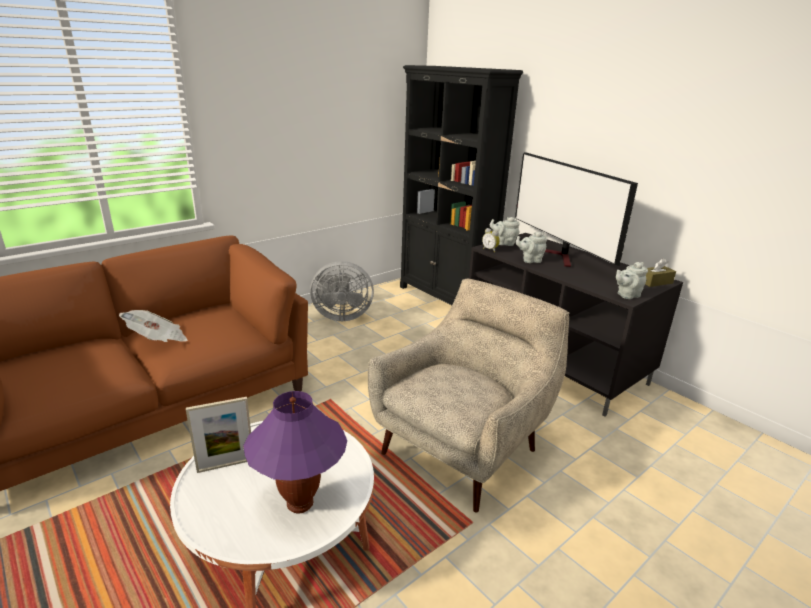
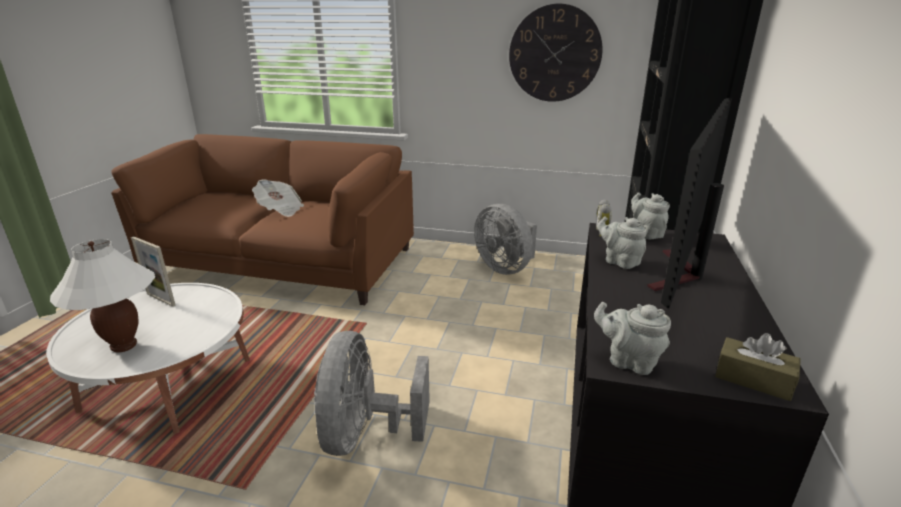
camera: 55 degrees right, 0 degrees up
purple table lamp [243,391,347,513] -> white table lamp [50,239,155,353]
beige armchair [368,279,569,512] -> grey fan [314,331,430,456]
none -> wall clock [509,4,603,102]

